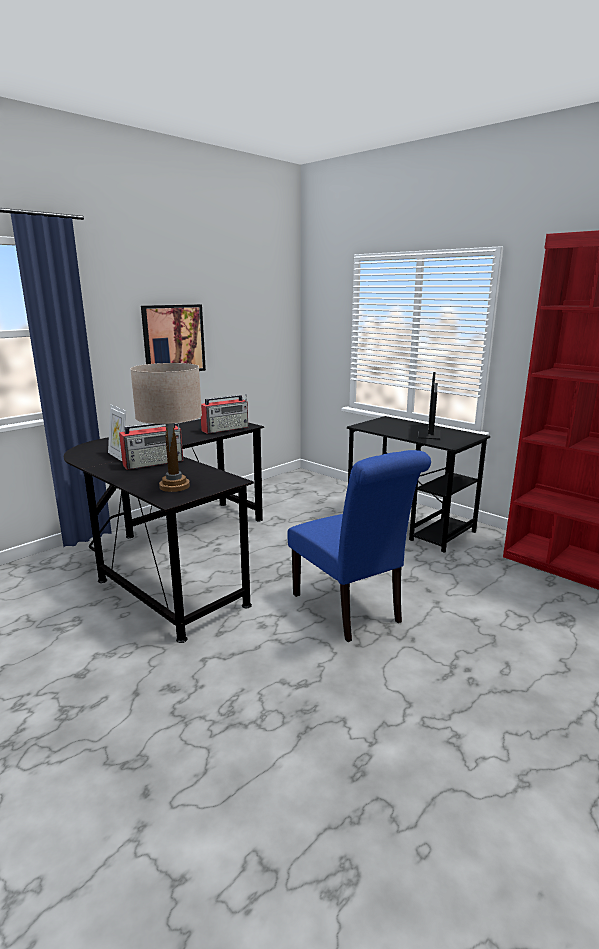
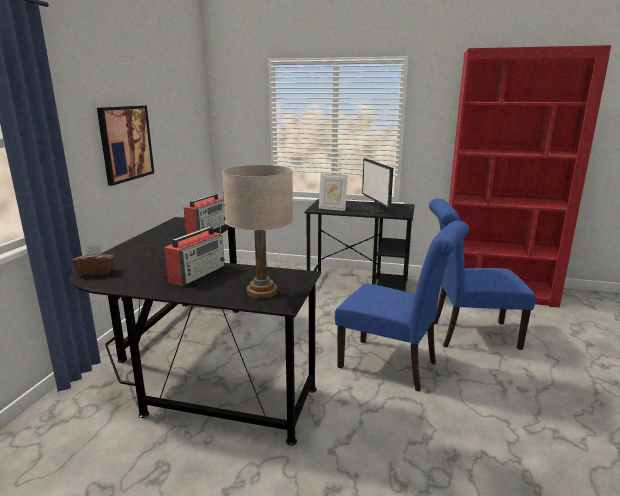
camera: 30 degrees left, 0 degrees up
picture frame [108,404,126,461] -> picture frame moved to [319,173,348,211]
none -> brown tissue box [72,246,115,276]
none -> blue chair [429,199,536,350]

